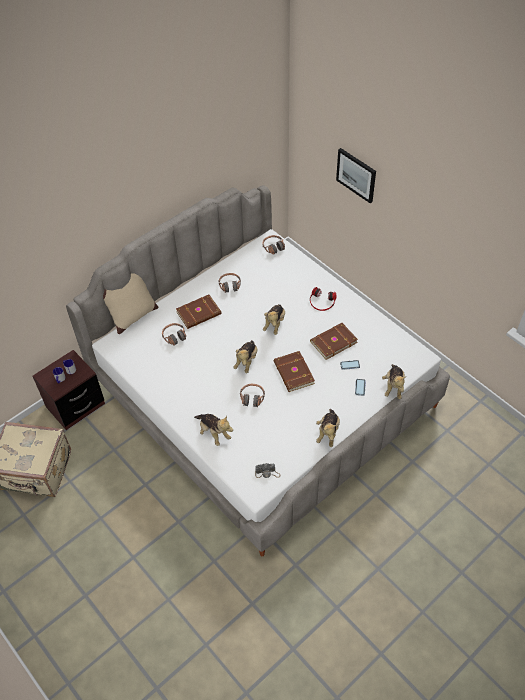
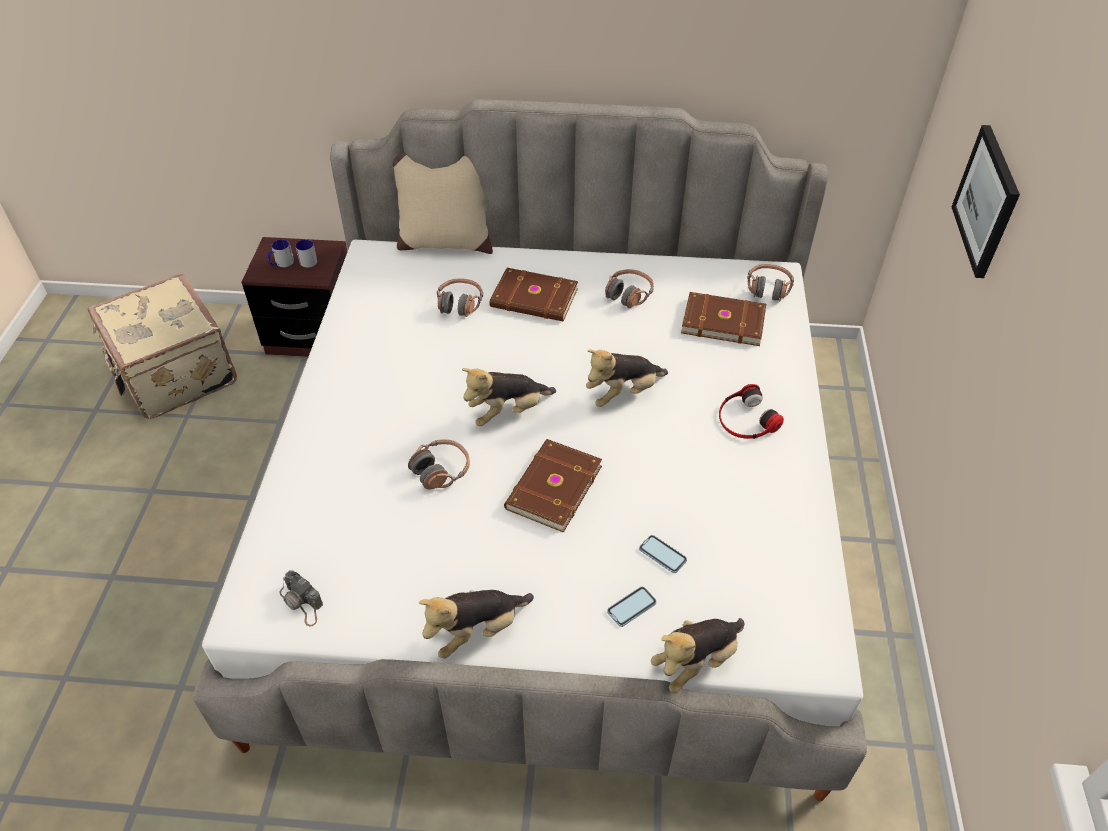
camera: 45 degrees right, 5 degrees down
plush toy [194,414,233,446] -> none
brown book [310,323,358,360] -> brown book moved to [681,292,766,346]

